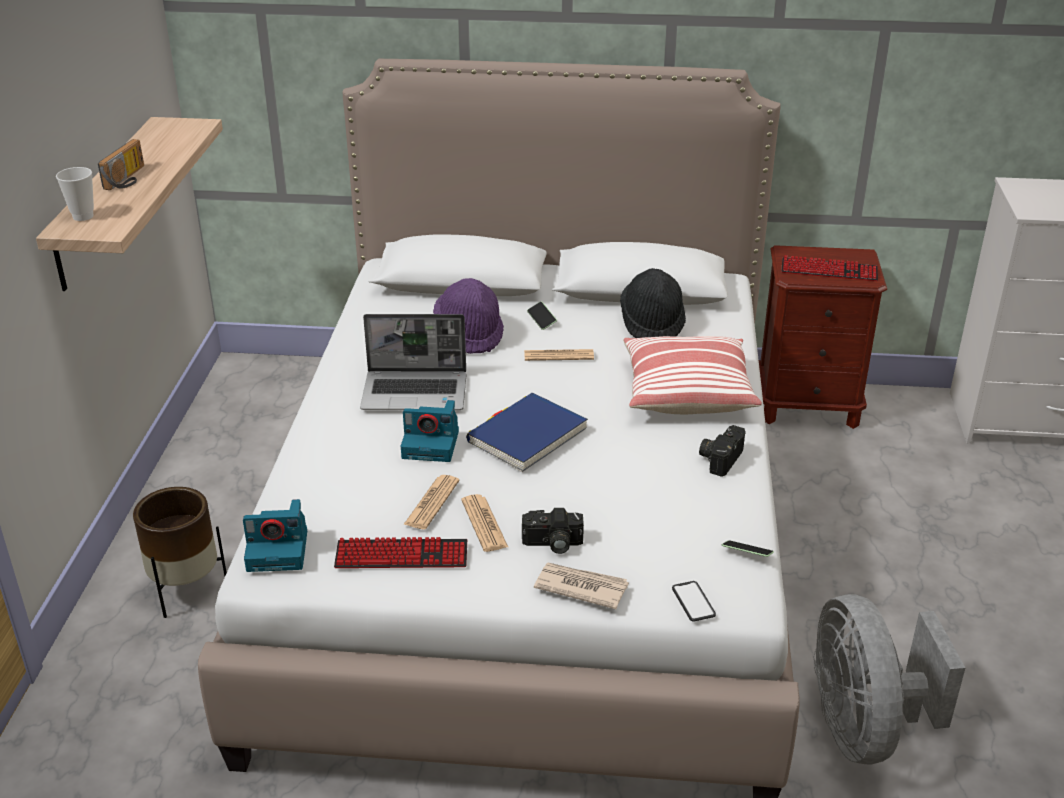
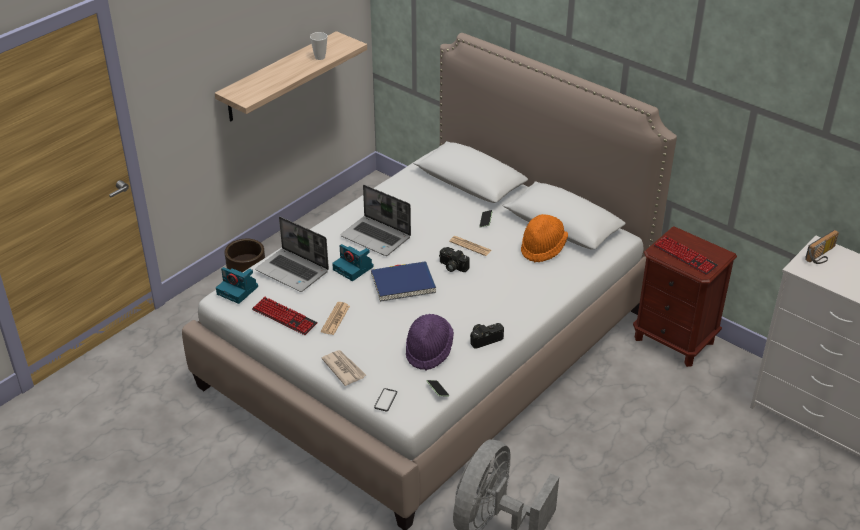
camera: 35 degrees right, 5 degrees up
cup [56,167,94,221] -> cup moved to [310,32,328,60]
radio [98,139,144,190] -> radio moved to [805,230,839,264]
newspaper [403,475,459,529] -> none
purple hat [433,278,504,354] -> purple hat moved to [406,314,454,370]
camera [522,508,584,554] -> camera moved to [439,247,470,272]
black hat [620,268,686,338] -> orange hat [521,214,568,263]
pillow [623,336,762,414] -> none
none -> laptop [255,217,329,292]

